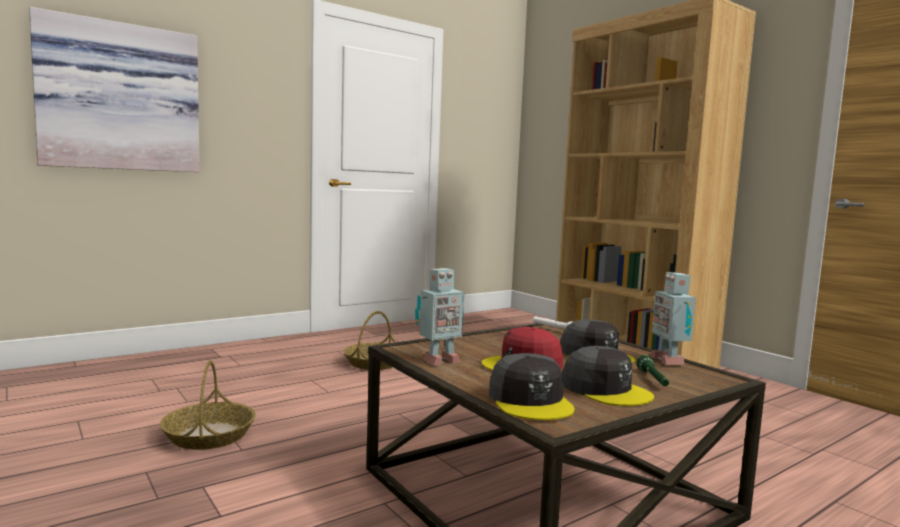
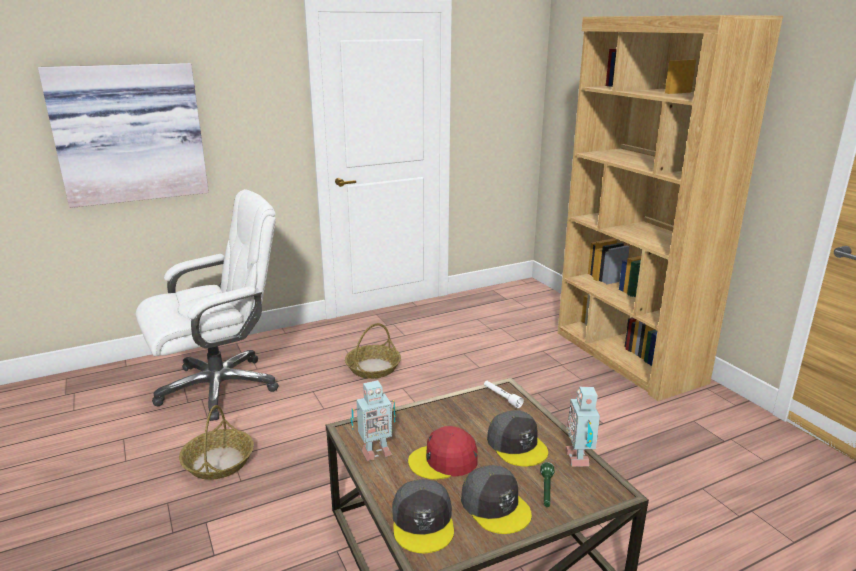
camera: 10 degrees right, 15 degrees up
none -> white office chair [136,189,279,421]

